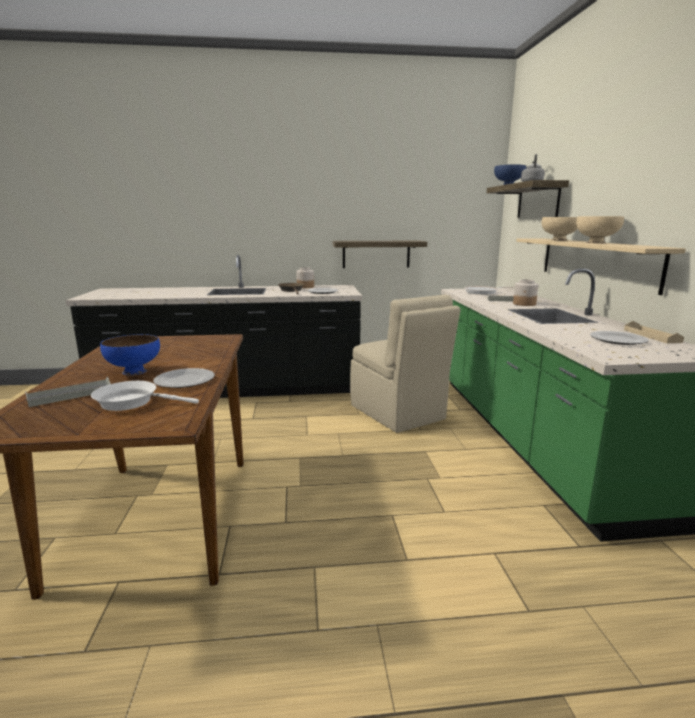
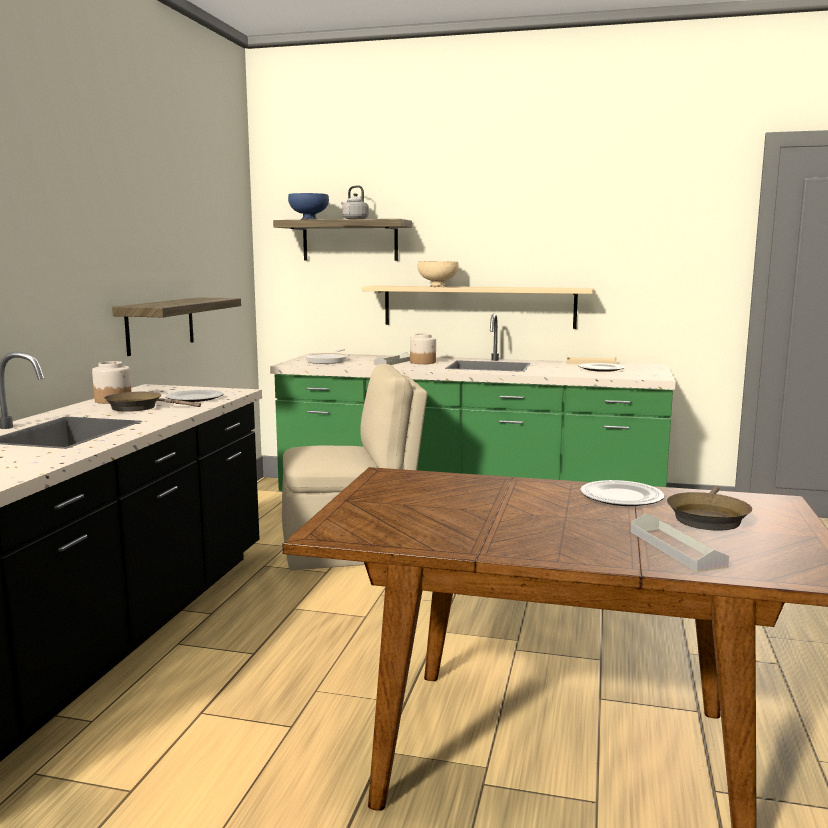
camera: 70 degrees left, 5 degrees down
white frying pan [91,381,199,411] -> brown frying pan [667,486,752,531]
blue bowl [100,334,160,375] -> none
beige bowl [576,216,624,244] -> none

